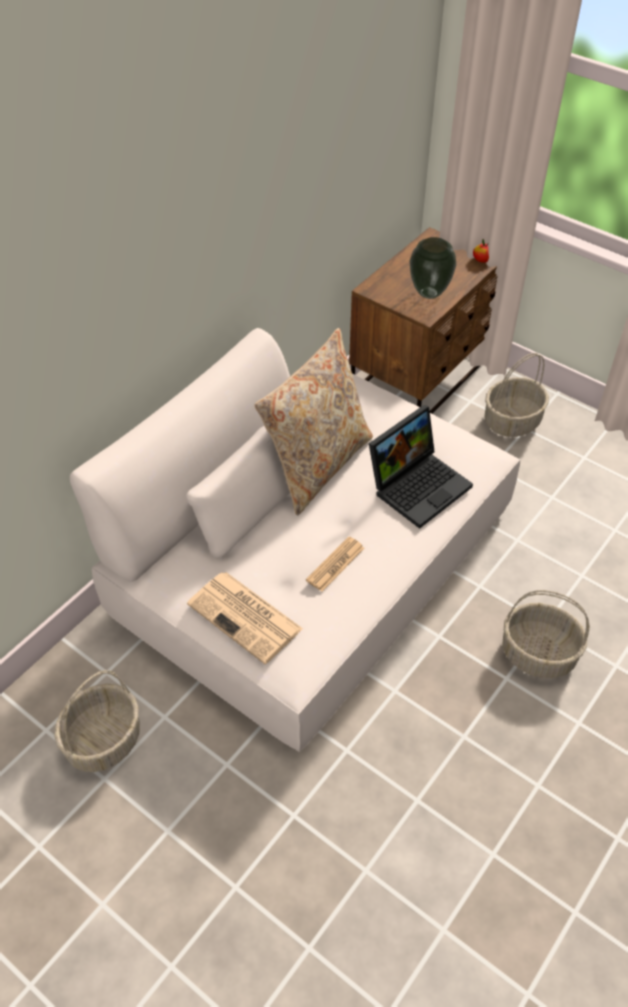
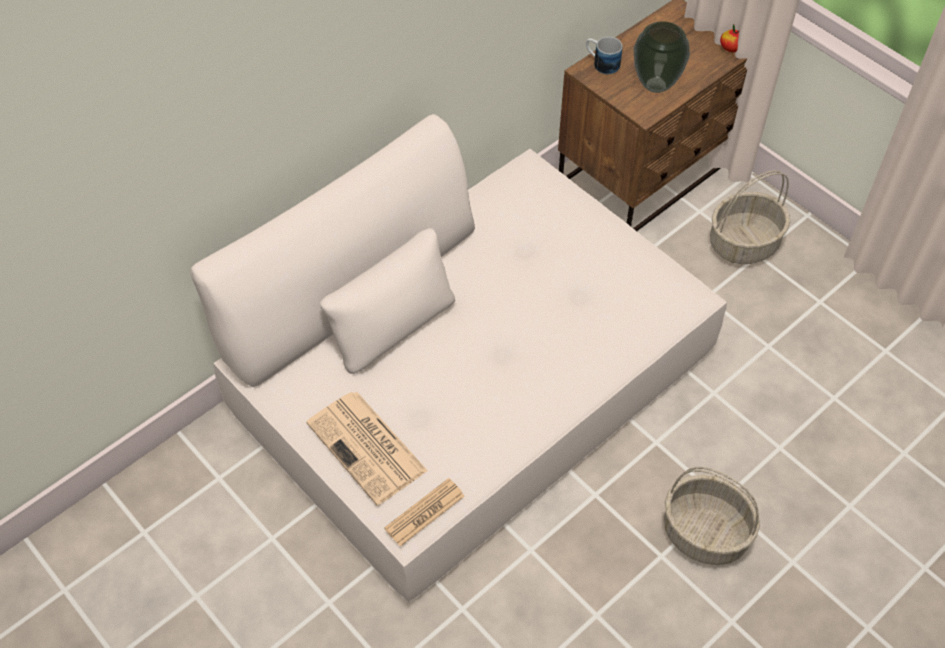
camera: 10 degrees right, 5 degrees up
basket [54,670,140,772] -> none
beige pillow [254,328,373,515] -> none
newspaper [306,537,364,592] -> newspaper moved to [384,478,465,547]
laptop [369,405,473,529] -> none
none -> mug [586,37,622,74]

